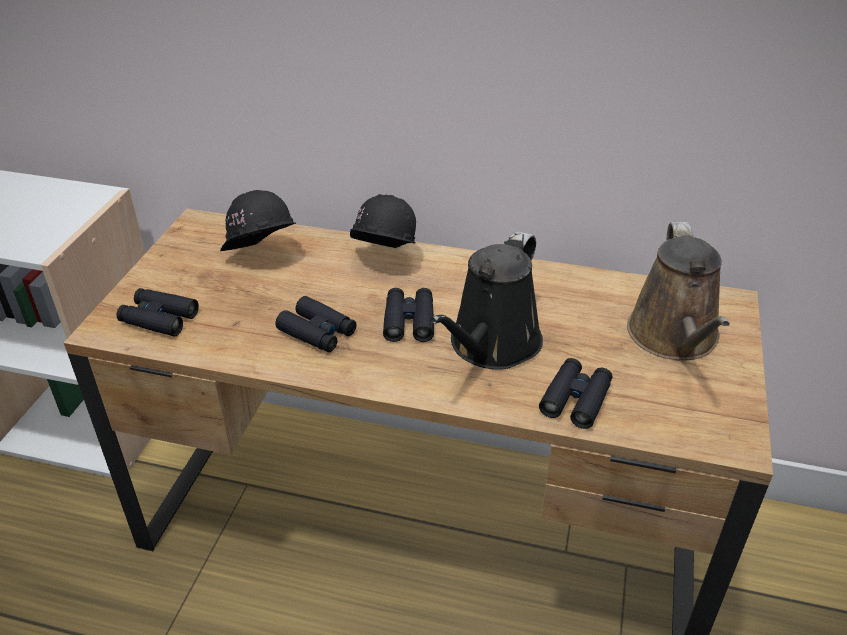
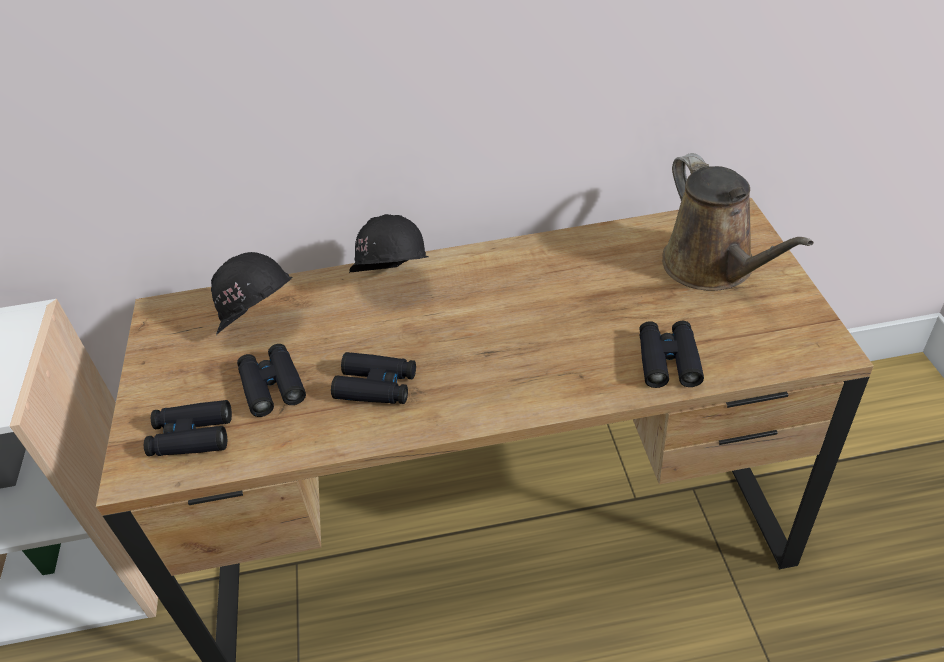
camera: 20 degrees left, 5 degrees up
black binoculars [383,288,434,342] -> black binoculars moved to [237,344,306,417]
black watering can [430,231,543,370] -> none

